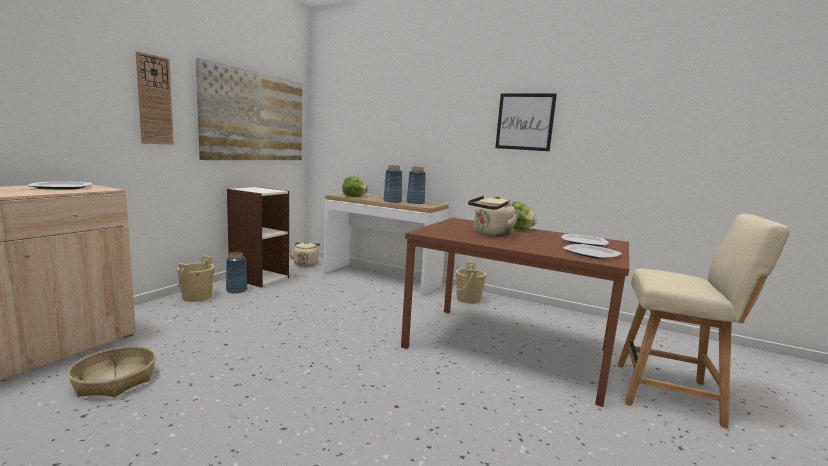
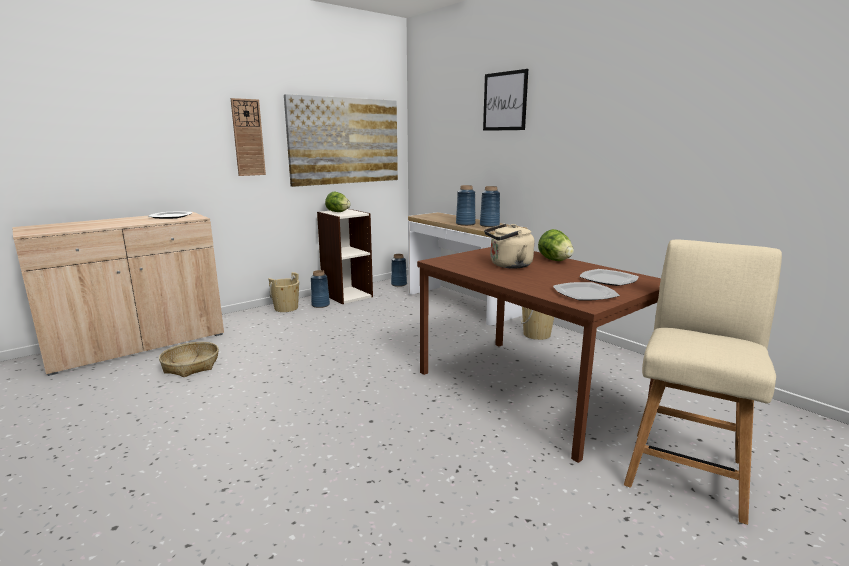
camera: 25 degrees right, 5 degrees up
beige kettle [289,242,320,267] -> blue vase [391,254,407,287]
lettuce [342,177,368,197] -> lettuce moved to [325,192,351,212]
picture [495,93,557,151] -> picture moved to [483,69,528,131]
beige chair [617,214,790,429] -> beige chair turned 105 degrees counterclockwise [624,240,782,525]

